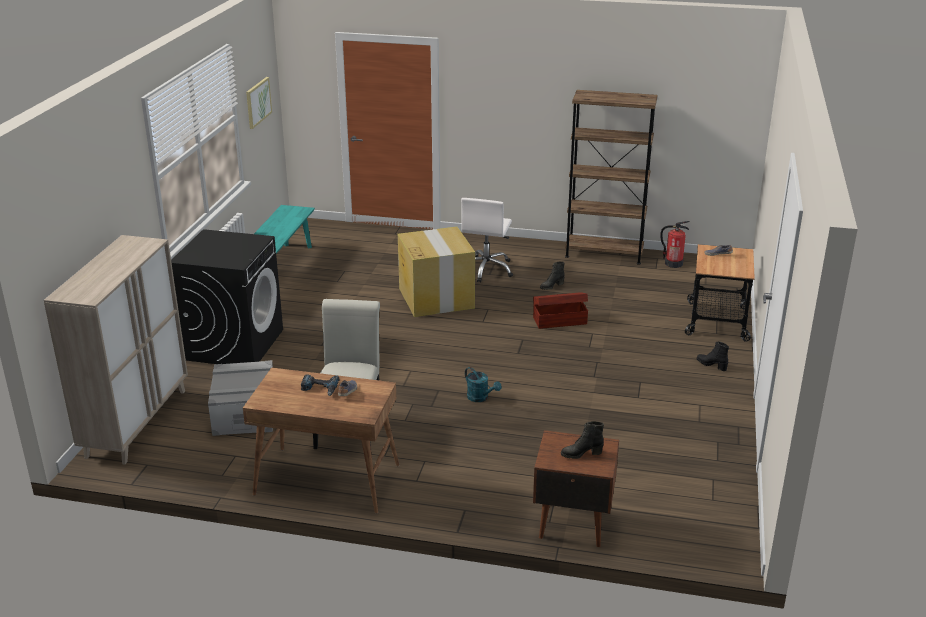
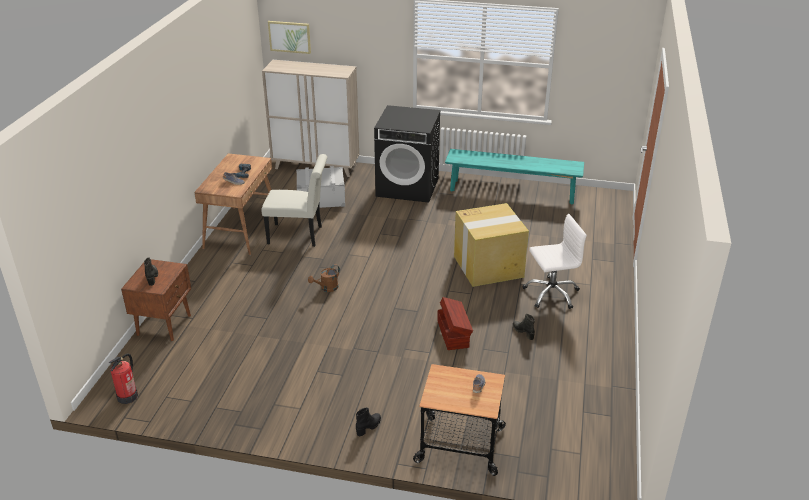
camera: 90 degrees right, 5 degrees up
picture [246,77,272,129] -> picture moved to [268,21,311,54]
white office chair [461,198,513,283] -> white office chair turned 150 degrees clockwise [523,214,587,309]
turquoise watering can [465,367,501,402] -> brown watering can [308,264,340,292]
brown bookcase [565,90,657,265] -> none
fire extinguisher [660,221,690,268] -> fire extinguisher moved to [109,353,138,404]

